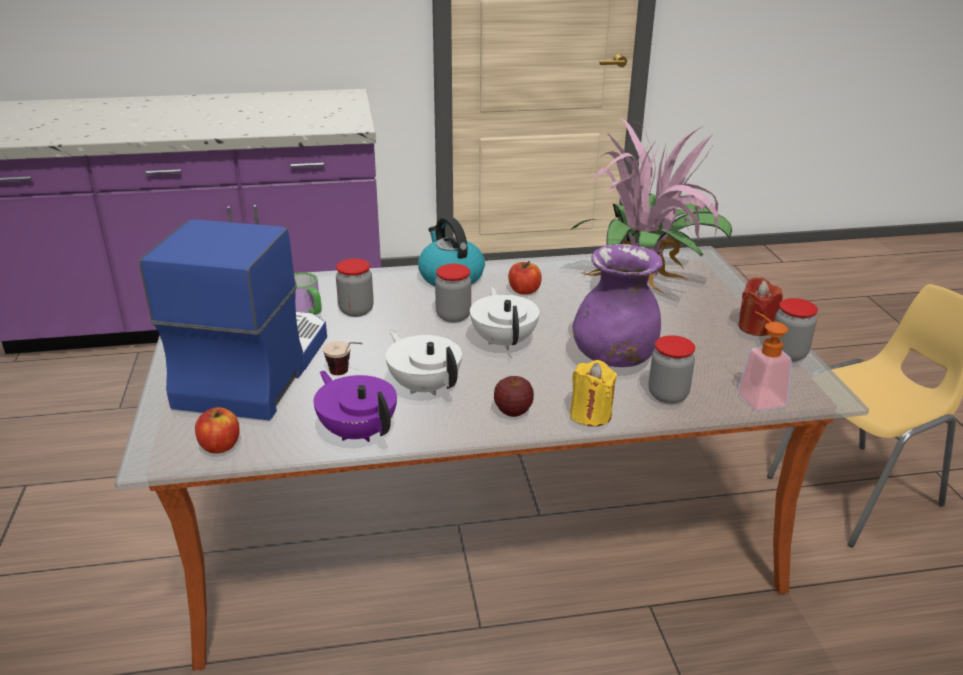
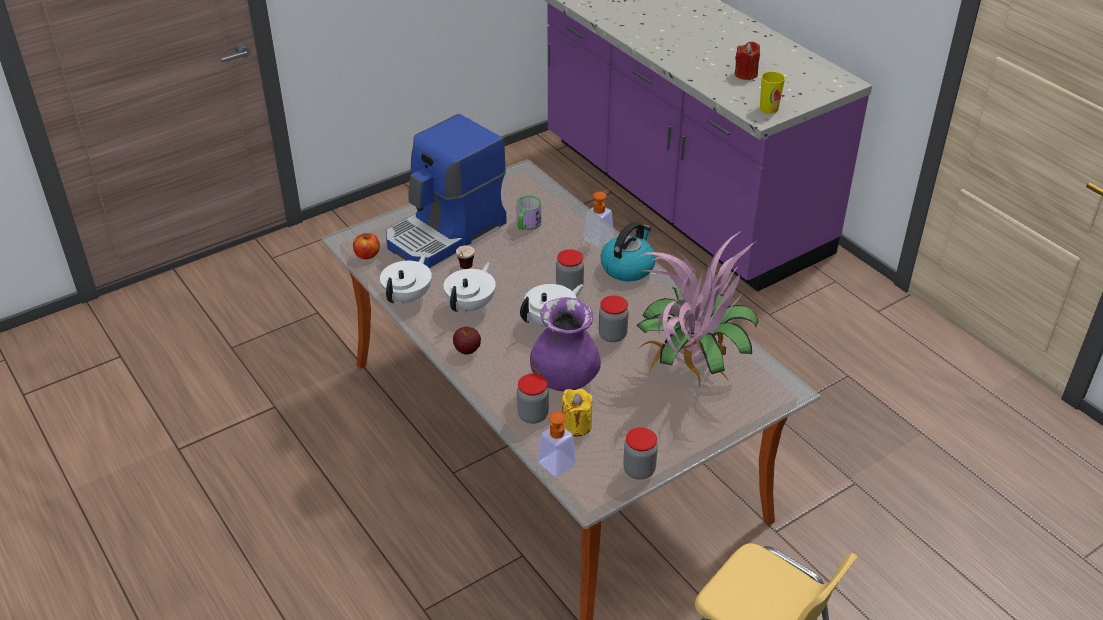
camera: 65 degrees right, 10 degrees up
coffee machine [139,220,327,420] -> coffee machine turned 150 degrees clockwise [386,114,507,268]
purple teapot [313,371,397,442] -> white teapot [380,254,432,305]
jar [336,258,374,317] -> jar moved to [599,295,629,342]
apple [508,261,542,294] -> none
yellow candle [570,360,617,426] -> yellow candle moved to [562,389,592,437]
red candle [738,277,783,336] -> red candle moved to [735,42,760,80]
none -> soap dispenser [583,186,614,247]
none -> cup [760,71,785,114]

